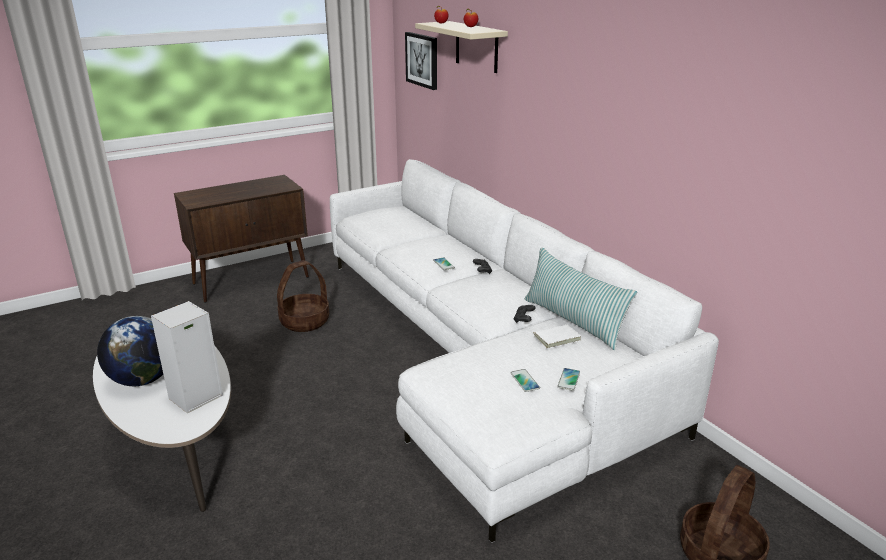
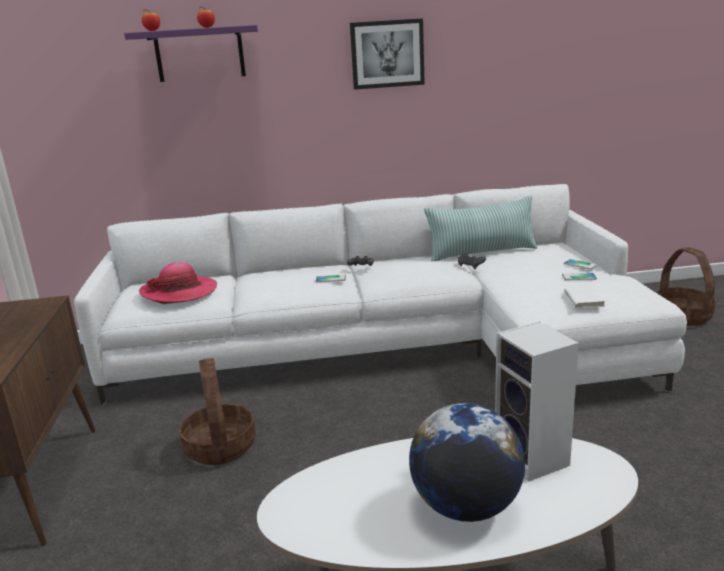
camera: 65 degrees left, 5 degrees down
picture [405,32,437,90] -> picture moved to [350,18,425,90]
beige shelf [415,21,508,73] -> purple shelf [124,25,258,82]
white book [530,325,581,348] -> white book moved to [564,286,605,308]
none -> hat [139,262,217,304]

